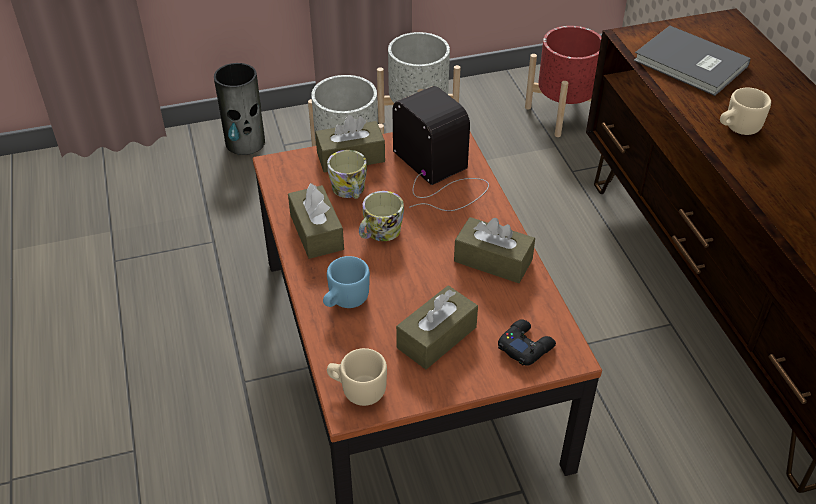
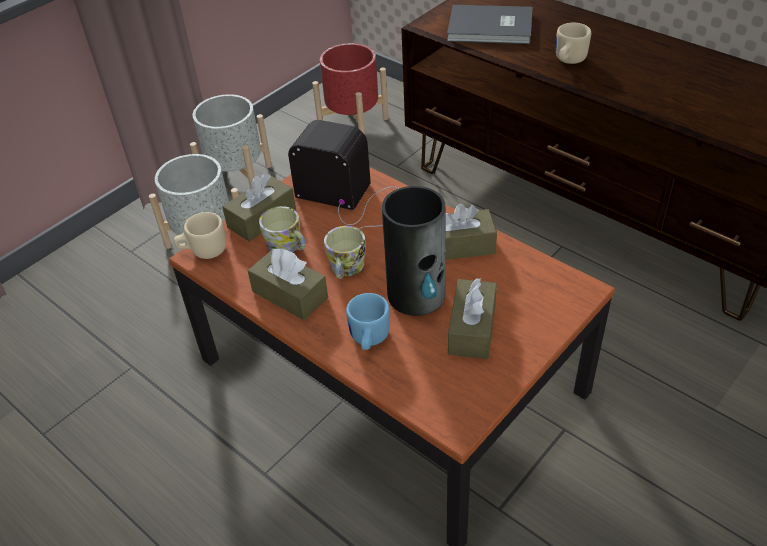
camera: 30 degrees left, 0 degrees up
vase [214,63,265,155] -> vase moved to [382,186,446,316]
beige mug [327,348,387,406] -> beige mug moved to [174,212,226,259]
black game controller [498,319,556,366] -> none

